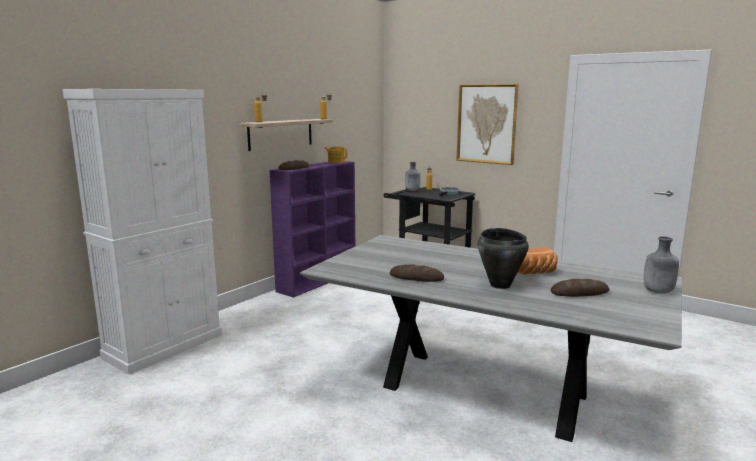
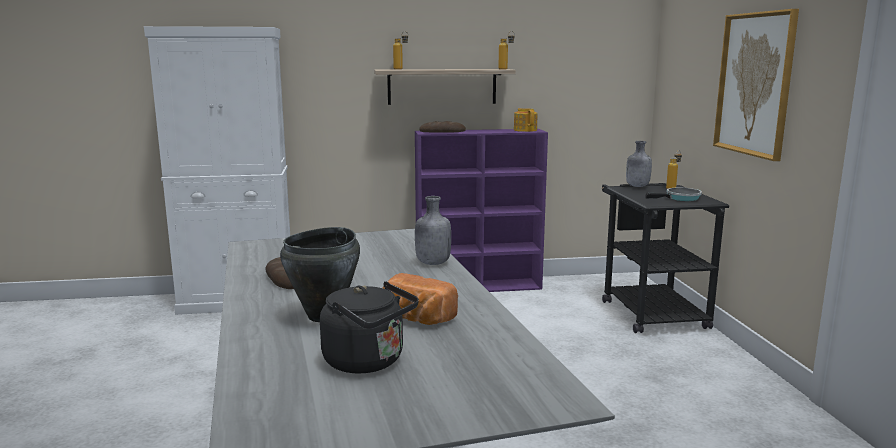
camera: 45 degrees right, 0 degrees up
bread [551,279,609,297] -> black kettle [320,281,419,373]
grey bottle [644,236,679,294] -> grey bottle moved to [415,196,451,265]

